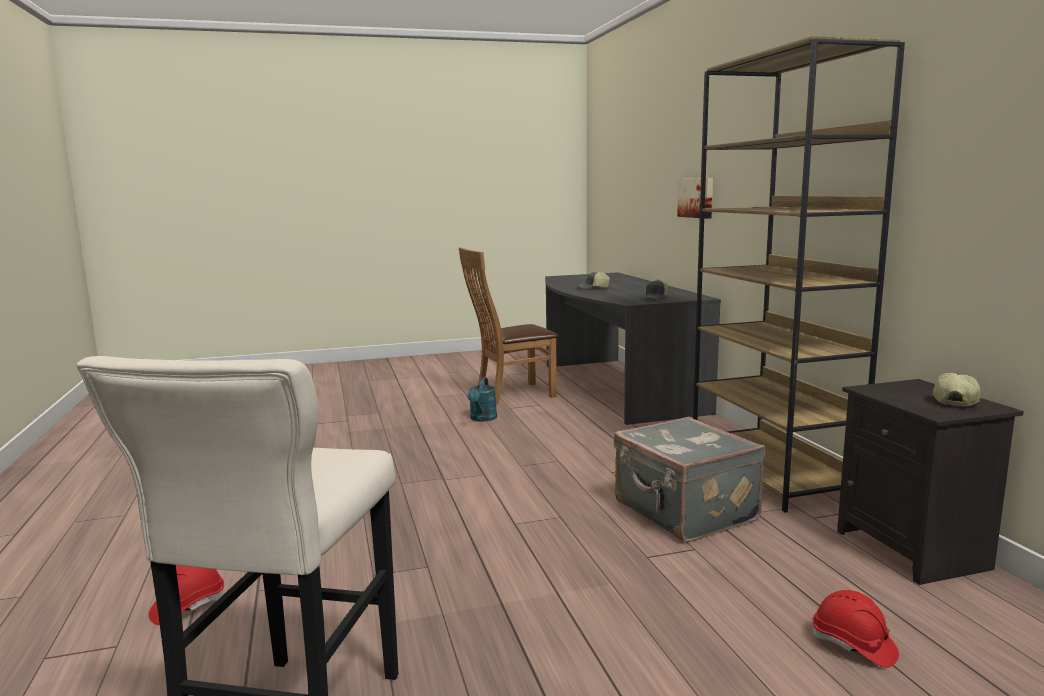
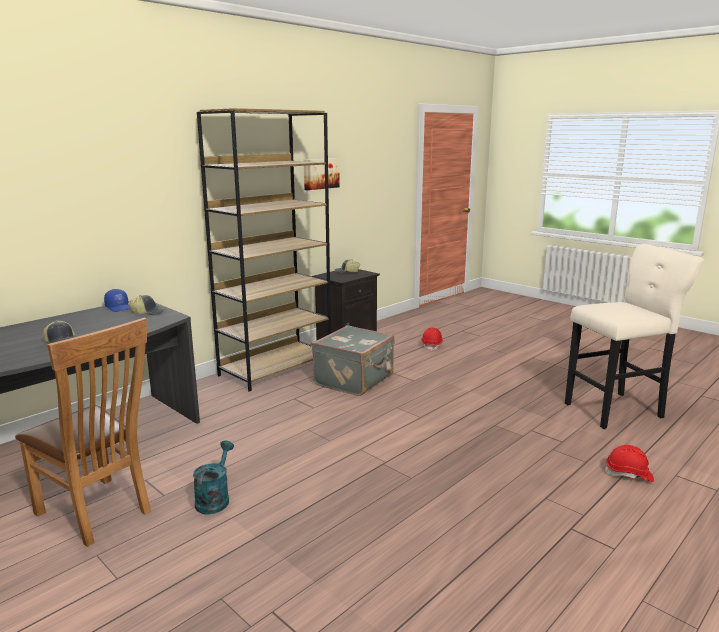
camera: 120 degrees left, 5 degrees up
turquoise watering can [467,377,497,422] -> turquoise watering can turned 60 degrees counterclockwise [193,441,234,515]
picture [677,178,713,219] -> picture moved to [304,158,340,190]
none -> blue cap [104,289,130,312]

